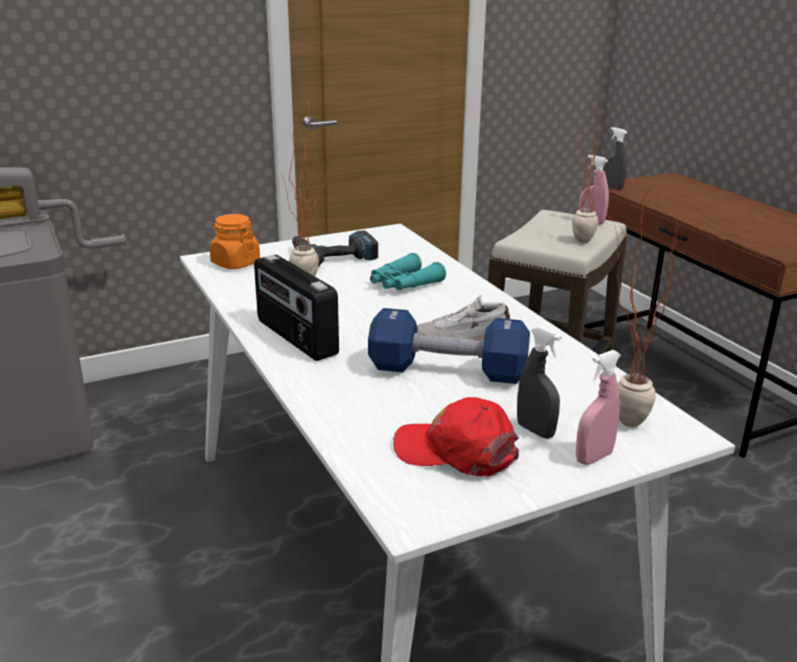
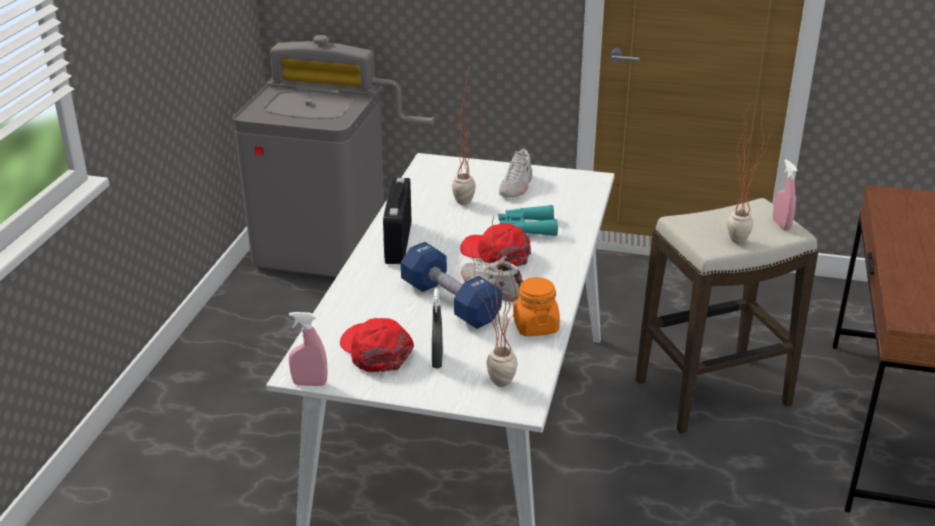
camera: 40 degrees right, 5 degrees up
orange jar [210,214,260,269] -> orange jar moved to [513,277,560,336]
power drill [292,230,378,267] -> white shoe [499,149,532,197]
pink spray bottle [576,350,621,465] -> pink spray bottle moved to [289,312,328,386]
grey spray bottle [603,127,627,190] -> none
none -> red cap [460,223,531,267]

